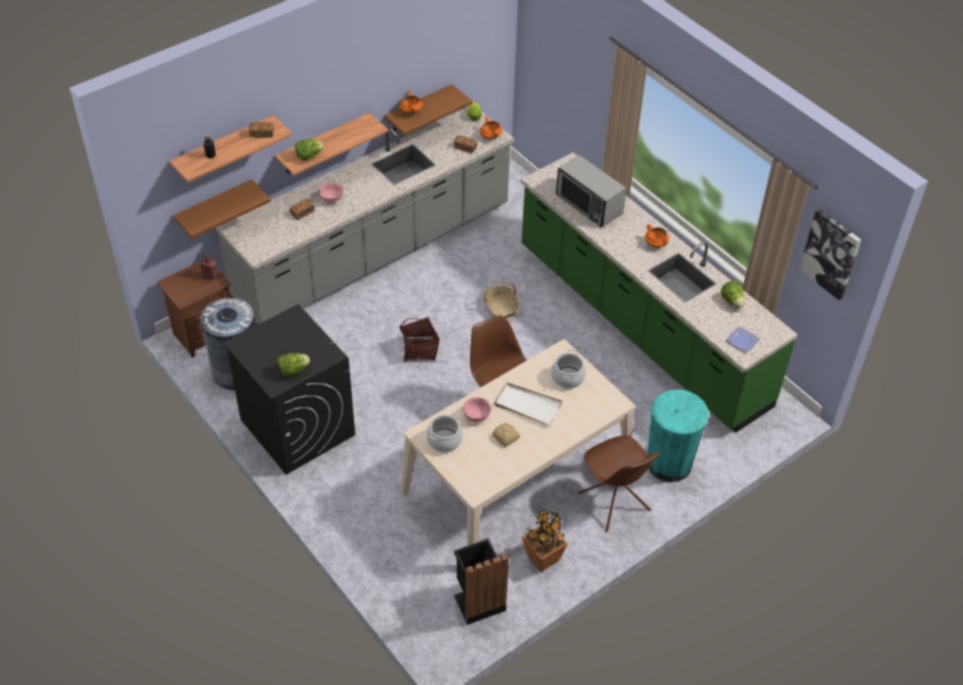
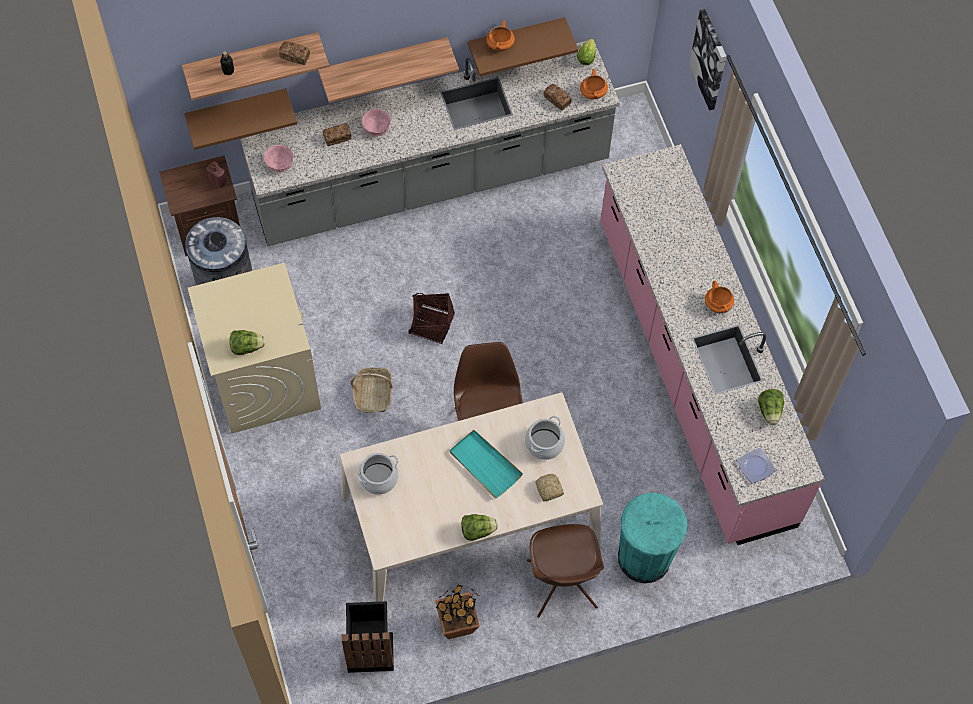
camera: 20 degrees right, 15 degrees up
black washing machine [223,304,355,475] -> beige washing machine [188,263,321,433]
lettuce [295,139,324,161] -> lettuce moved to [461,514,498,541]
pink bowl [463,397,491,422] -> pink bowl moved to [264,145,293,172]
basket [483,281,520,318] -> basket moved to [351,367,393,413]
bread [493,423,520,447] -> bread moved to [536,474,564,502]
white tray [494,382,562,426] -> turquoise tray [450,430,523,499]
green counter [521,152,798,433] -> pink counter [600,144,825,545]
microwave [556,155,627,227] -> none
picture [799,209,861,300] -> picture moved to [689,9,726,111]

